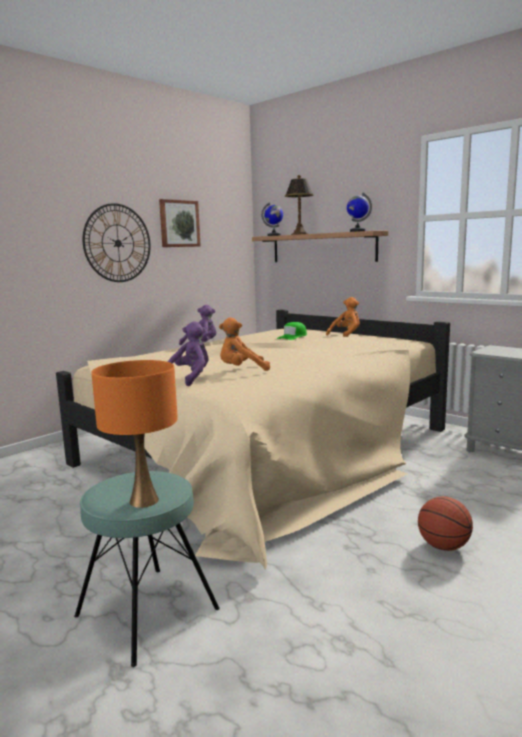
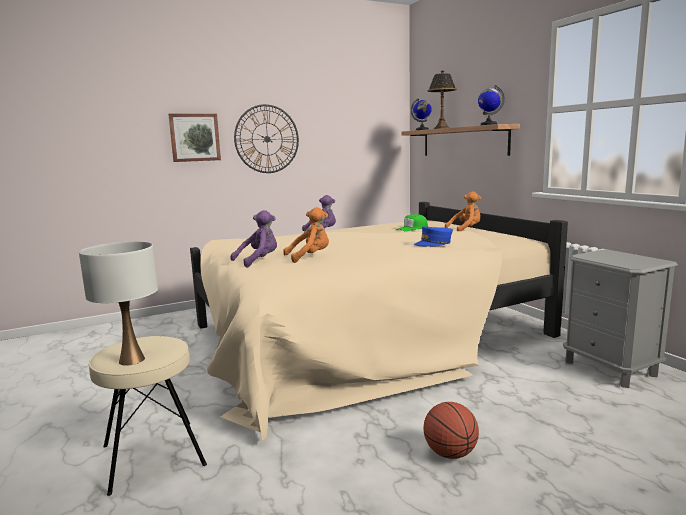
camera: 20 degrees right, 0 degrees up
turquoise stool [74,471,220,667] -> beige stool [89,336,207,496]
orange table lamp [91,360,178,508] -> white table lamp [79,241,158,366]
picture [159,199,201,247] -> picture moved to [168,114,221,162]
orange plush toy [219,317,270,371] -> orange plush toy turned 150 degrees clockwise [283,207,329,263]
none -> blue cap [414,226,453,247]

